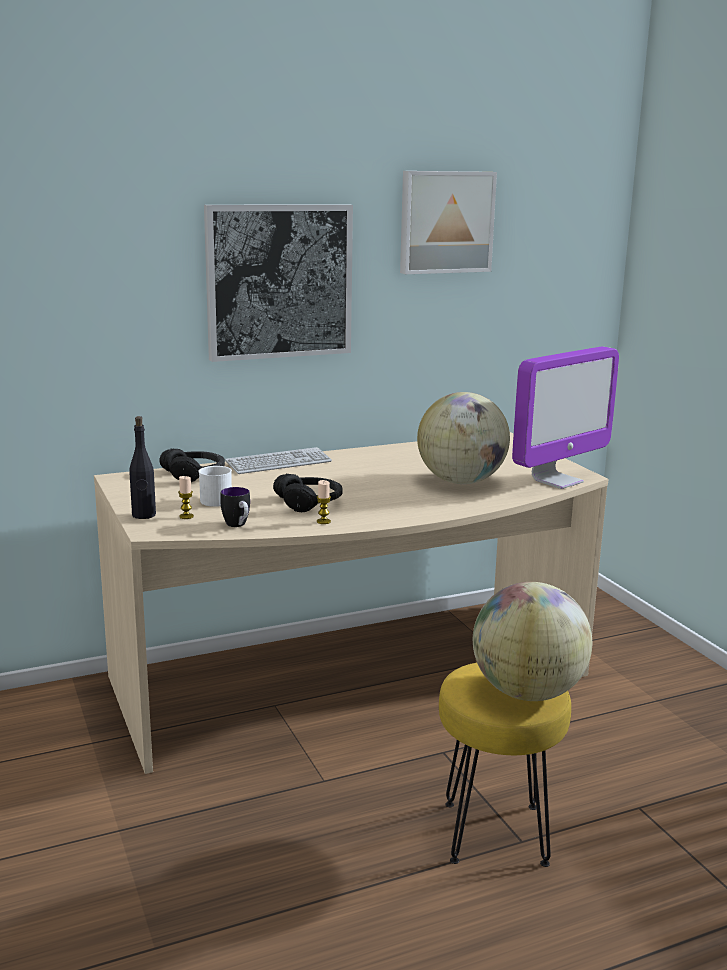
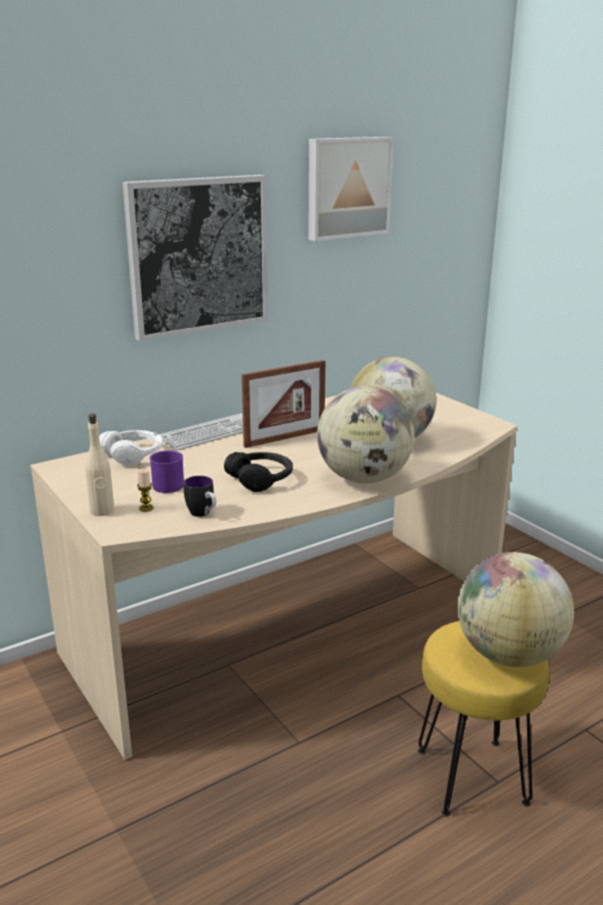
camera: 10 degrees left, 5 degrees up
black bottle [129,416,156,519] -> beige bottle [85,414,114,516]
black headphones [159,449,225,482] -> white headphones [99,430,163,466]
white mug [198,466,232,507] -> purple mug [150,450,184,493]
candle [317,480,331,524] -> none
monitor [512,346,619,489] -> none
none -> picture frame [242,360,325,448]
none -> globe [317,386,415,484]

